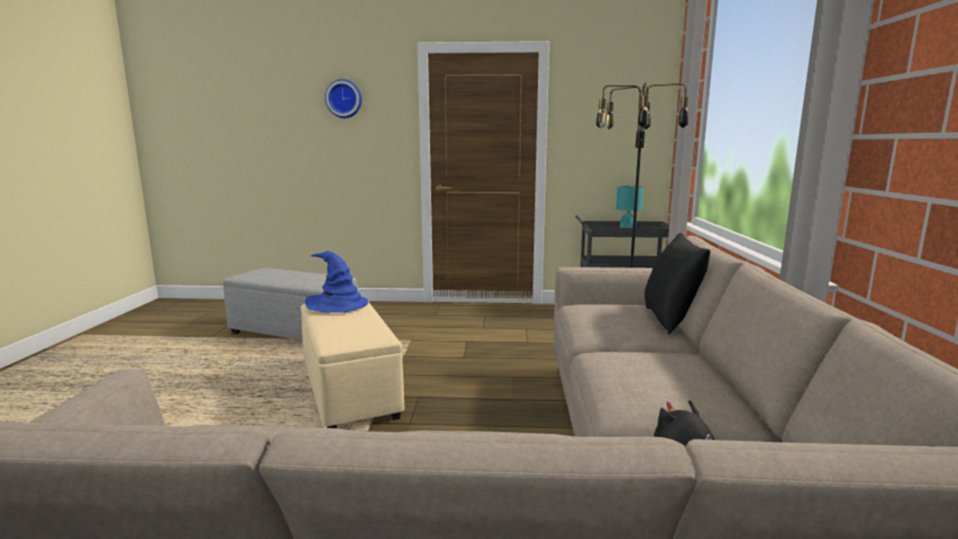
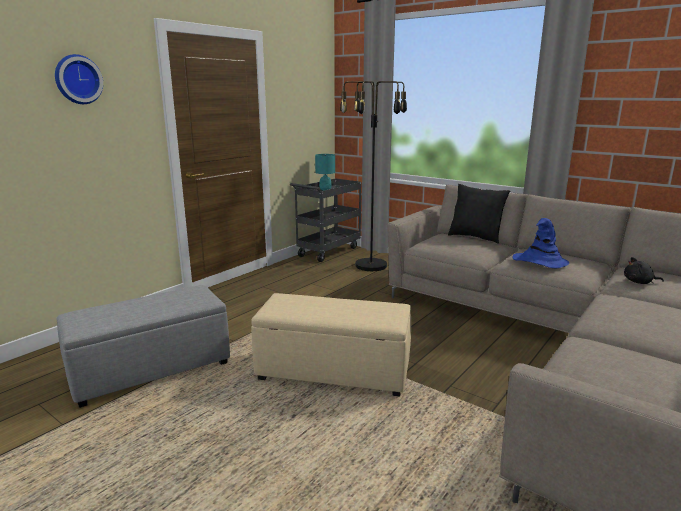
camera: 55 degrees left, 5 degrees up
blue hat [305,251,368,313] -> blue hat moved to [512,218,569,268]

